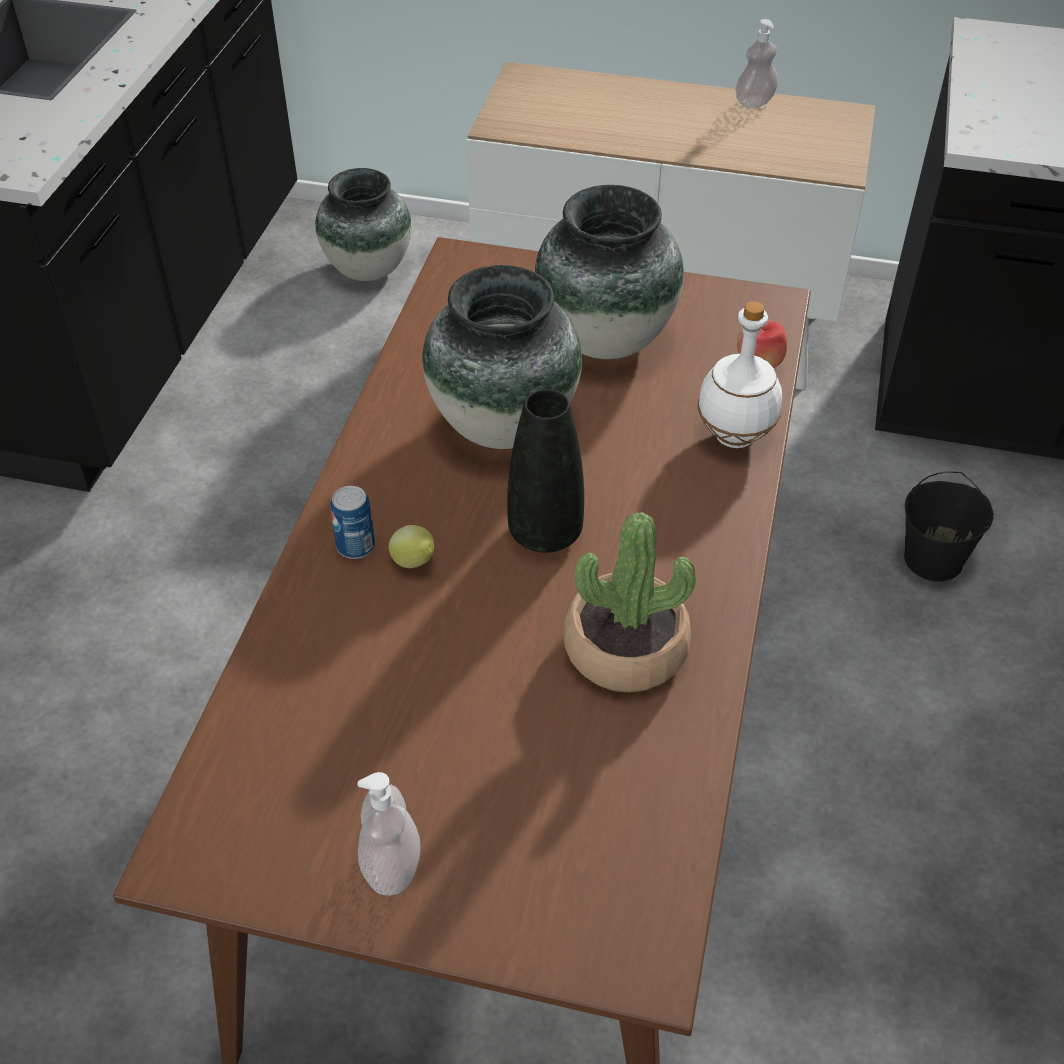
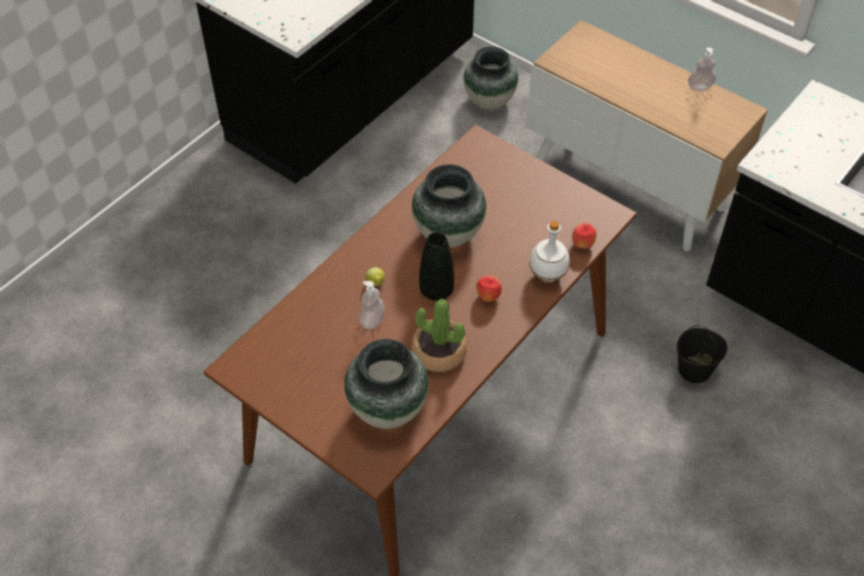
camera: 25 degrees right, 5 degrees up
can [330,486,375,559] -> none
soap dispenser [358,772,421,896] -> soap dispenser moved to [359,281,385,329]
vase [535,185,684,359] -> vase moved to [344,339,429,429]
none -> apple [476,275,502,302]

